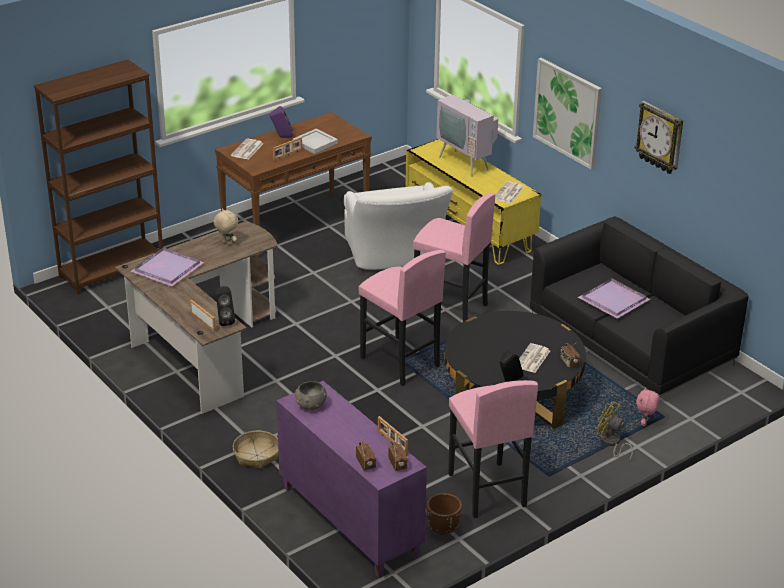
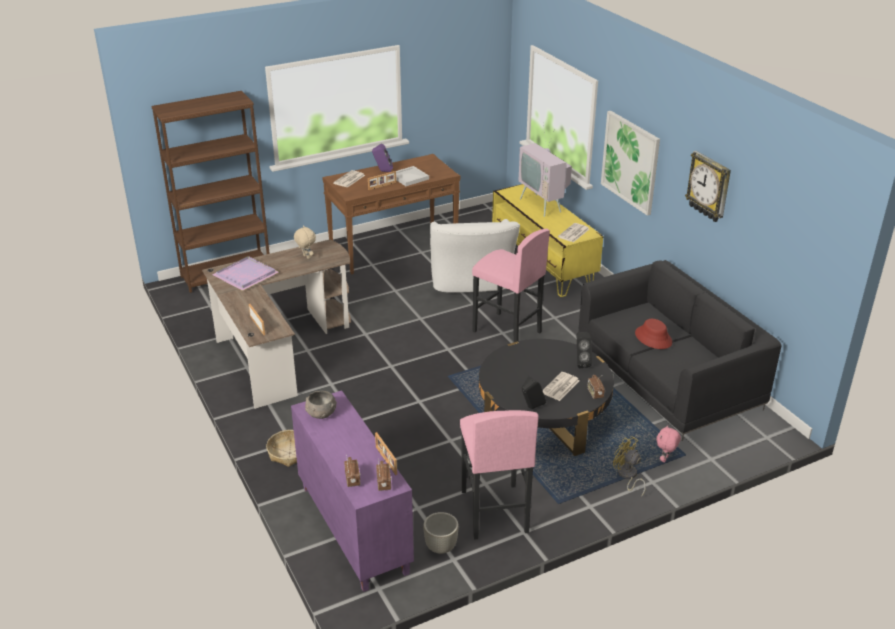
camera: 10 degrees right, 0 degrees up
black speaker [216,286,235,326] -> black speaker moved to [577,332,592,368]
pink stool [359,250,446,386] -> none
brown planter [426,493,462,535] -> grey planter [423,512,459,554]
purple tray [578,278,650,319] -> red hat [635,319,672,349]

